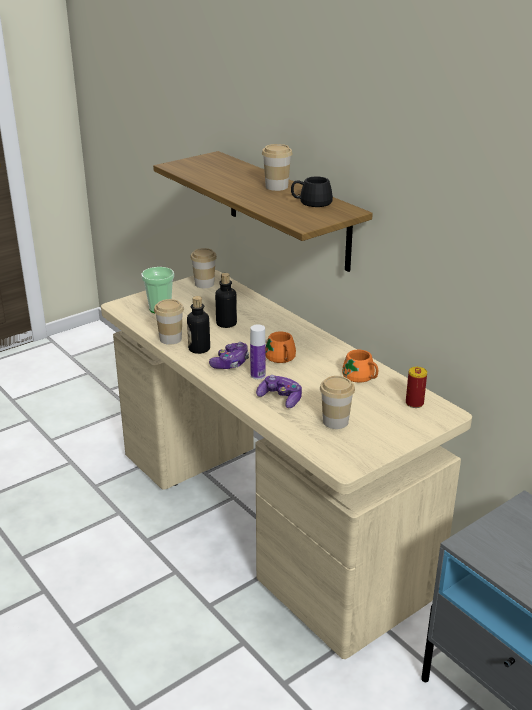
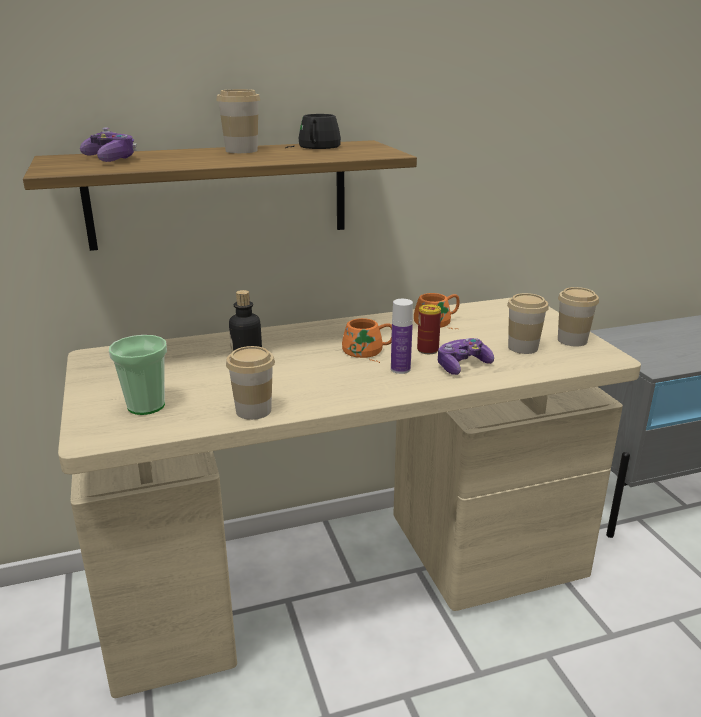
camera: 70 degrees left, 5 degrees down
bottle [187,296,210,354] -> none
cup [190,248,217,288] -> cup moved to [558,287,599,346]
game controller [209,342,249,369] -> game controller moved to [80,127,137,162]
can [406,367,427,408] -> can moved to [417,304,441,354]

